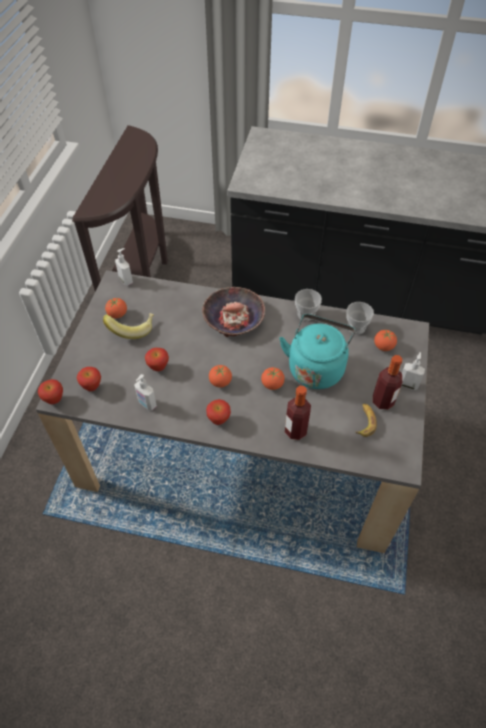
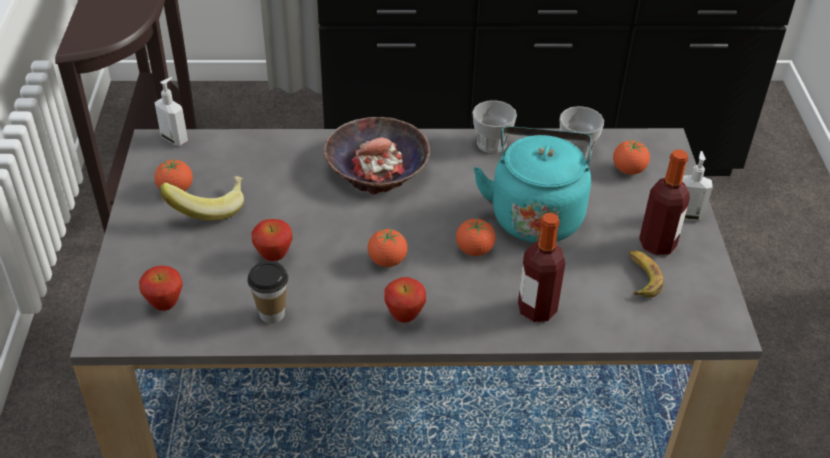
camera: 15 degrees left, 10 degrees down
apple [38,379,63,404] -> none
soap dispenser [134,374,157,411] -> cup [247,261,288,324]

